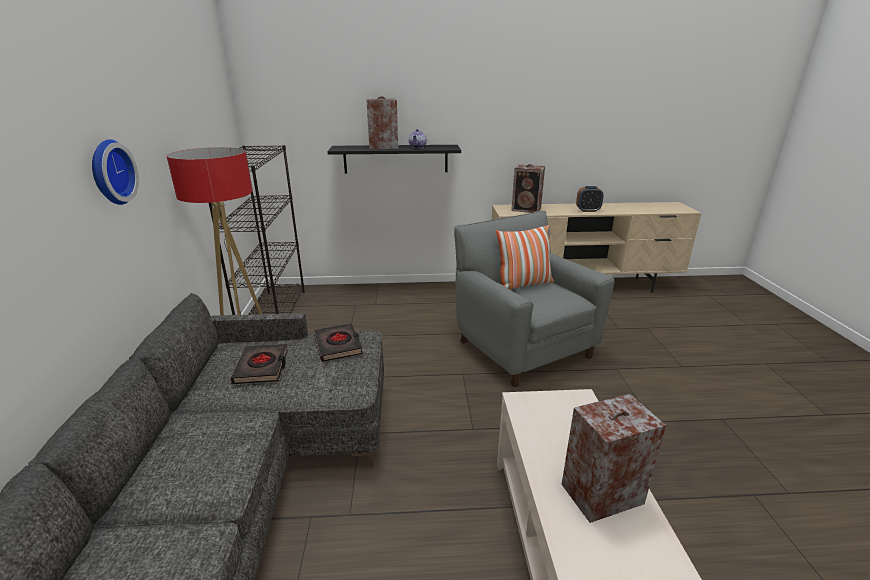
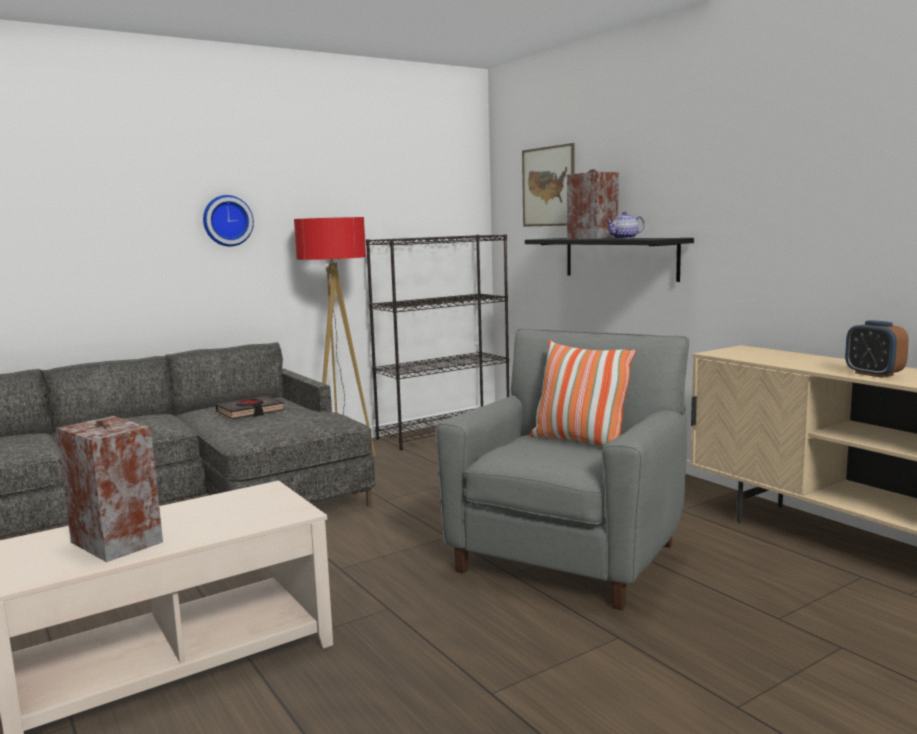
camera: 60 degrees right, 15 degrees down
black book [314,323,363,362] -> none
speaker [511,164,545,213] -> none
none -> picture [522,143,575,227]

